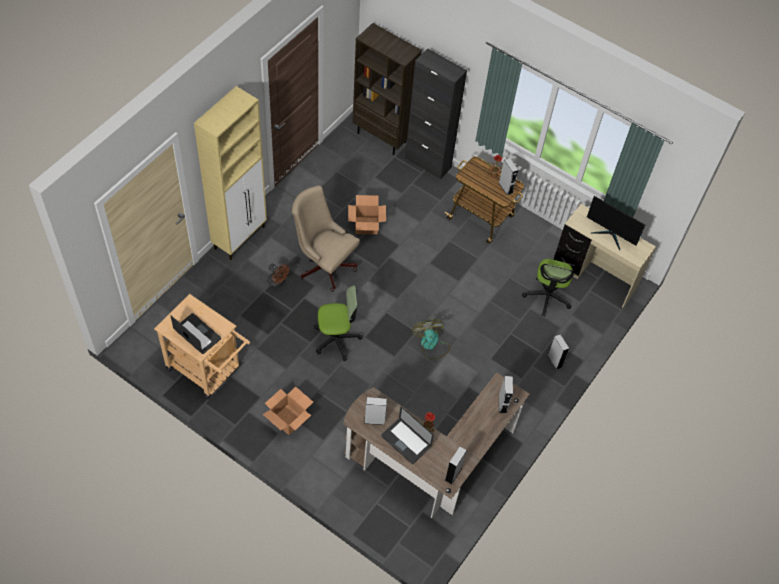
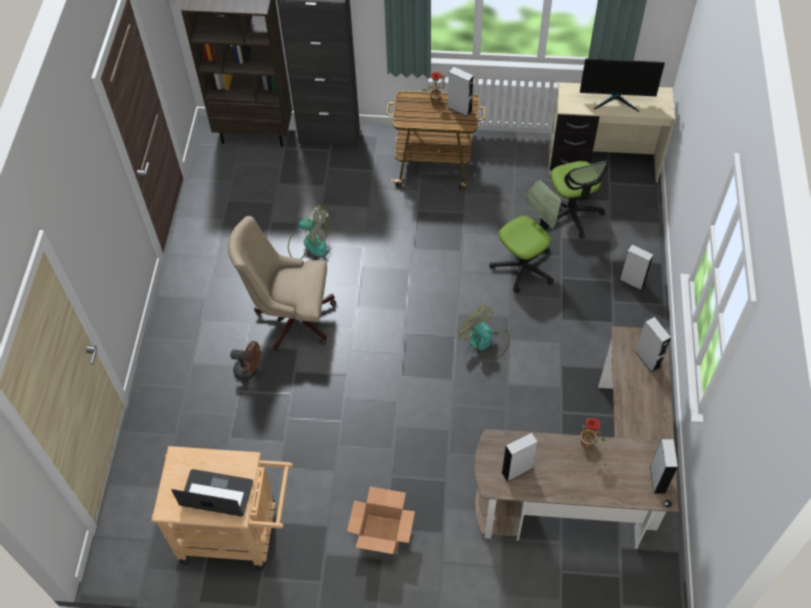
camera: 25 degrees left, 0 degrees up
beige cabinet [194,86,267,260] -> none
office chair [314,285,362,361] -> office chair moved to [489,180,561,293]
cardboard box [348,195,386,234] -> fan [288,205,330,259]
laptop [381,407,434,464] -> none

